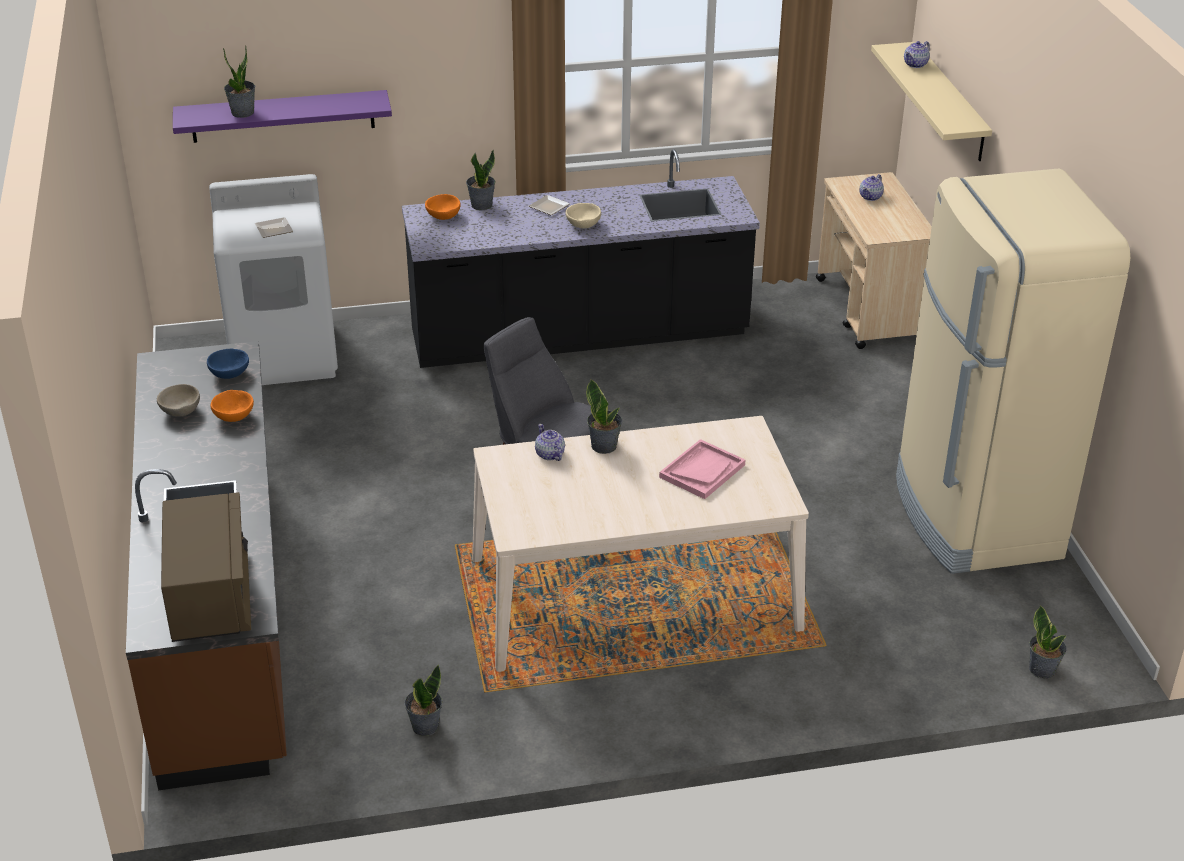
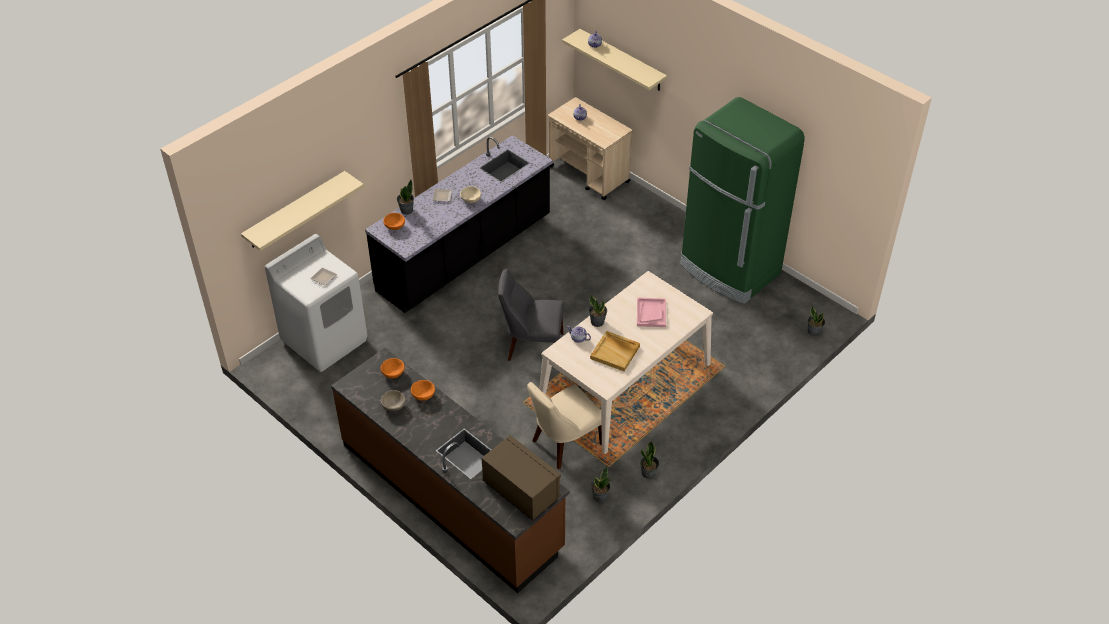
camera: 35 degrees left, 10 degrees up
purple shelf [173,90,392,143] -> beige shelf [241,171,364,251]
blue bowl [207,349,249,379] -> orange bowl [381,358,404,378]
potted plant [223,45,255,118] -> potted plant moved to [640,441,659,479]
beige fridge [896,169,1130,574] -> green fridge [680,97,805,304]
none -> beige chair [527,382,602,469]
none -> beige tray [590,331,640,372]

